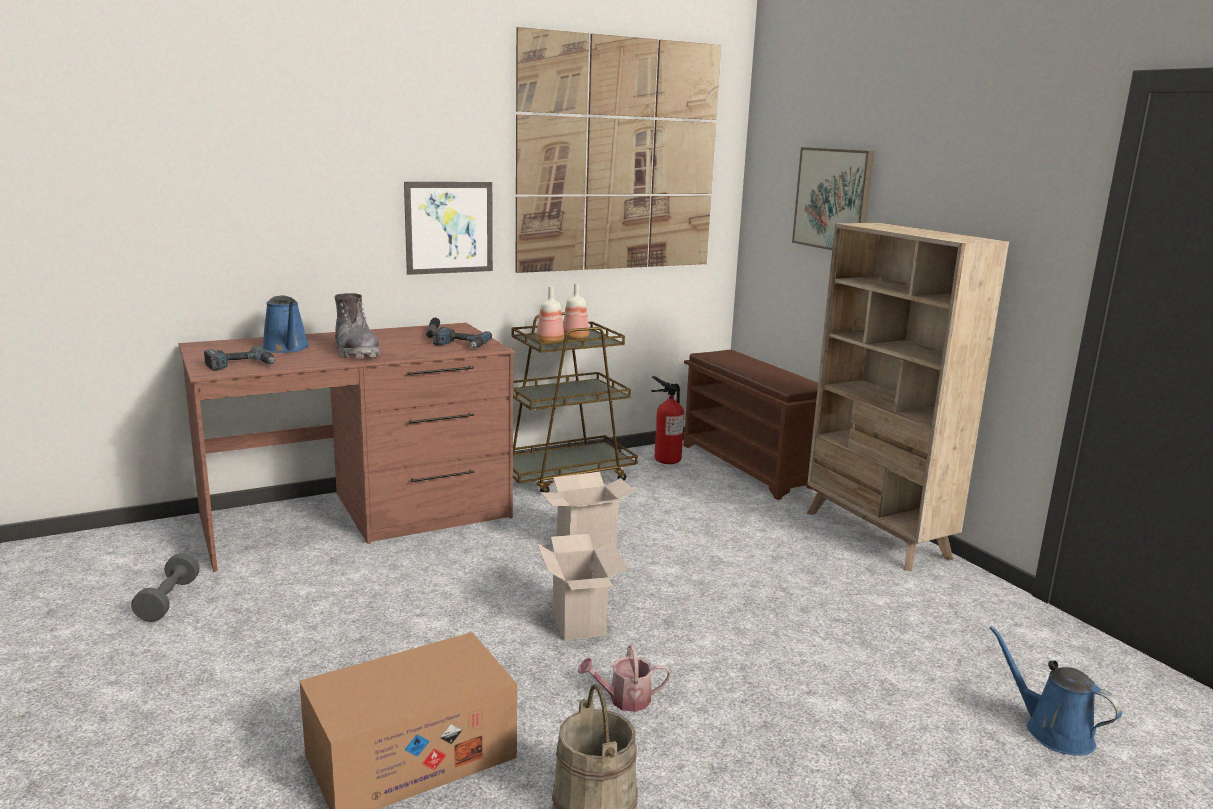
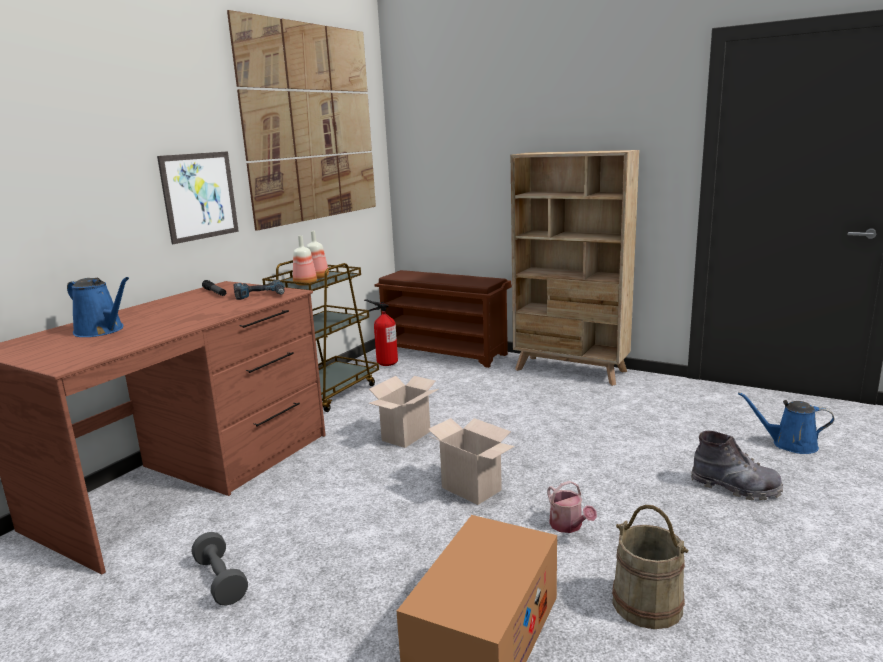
camera: 30 degrees left, 0 degrees up
grey dumbbell [131,553,200,622] -> grey dumbbell moved to [191,532,248,606]
power drill [204,346,275,371] -> none
grey boot [335,293,380,358] -> grey boot moved to [691,431,783,500]
watering can [578,644,671,712] -> watering can turned 75 degrees counterclockwise [547,481,597,533]
picture [792,147,874,250] -> none

